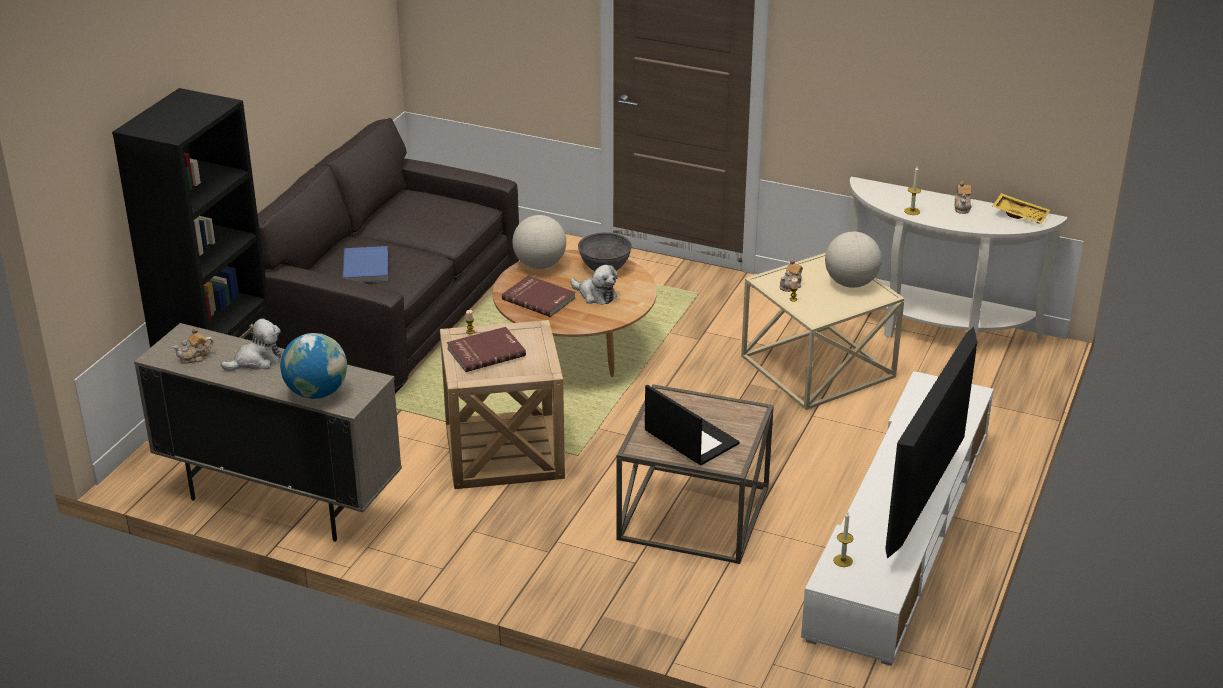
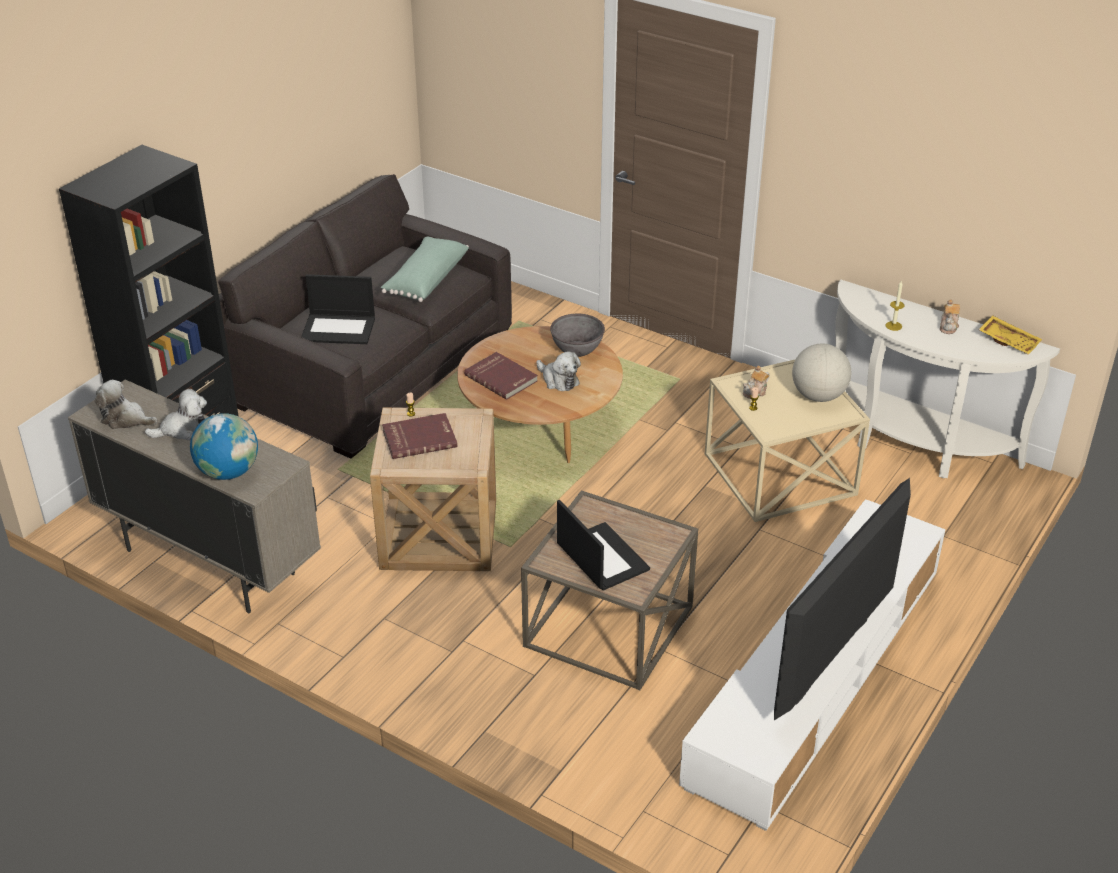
camera: 10 degrees right, 5 degrees up
teapot [173,328,213,363] -> plush toy [95,380,157,429]
blue book [342,246,388,283] -> laptop [301,274,375,344]
globe [512,215,566,269] -> none
candle [833,512,854,567] -> none
none -> green pillow [380,237,469,302]

